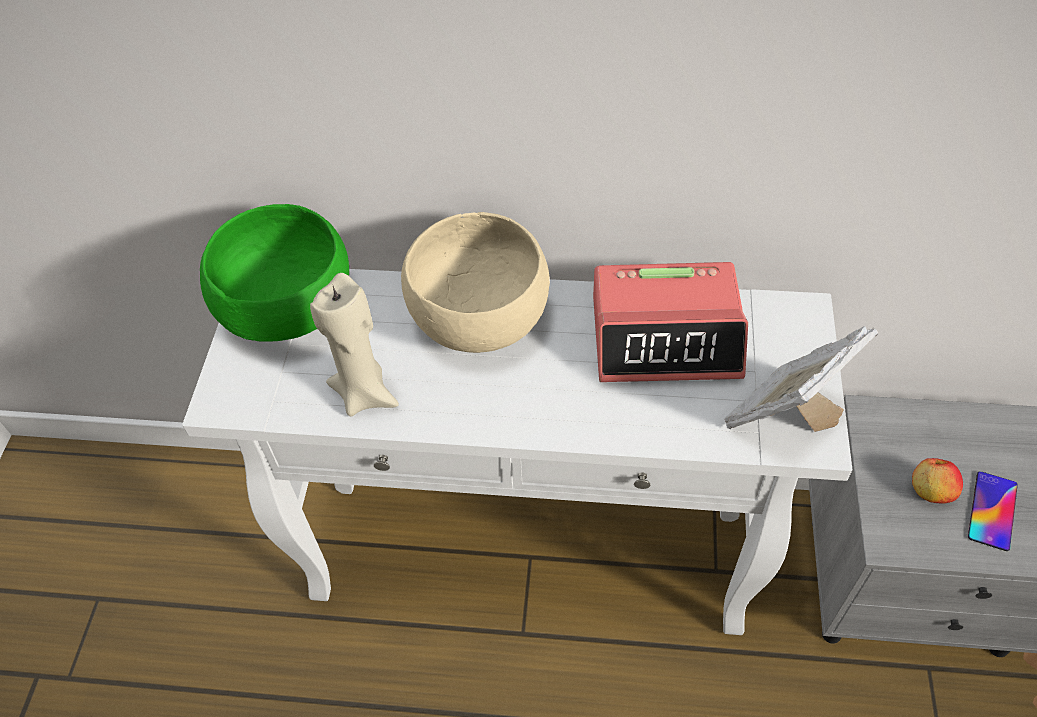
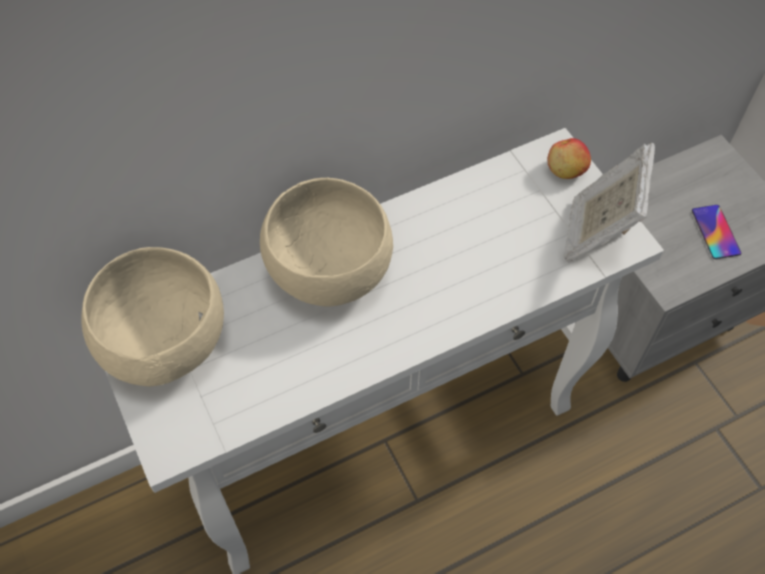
camera: 35 degrees left, 5 degrees up
green bowl [200,204,349,342] -> beige bowl [82,247,224,386]
beige candle [310,273,399,416] -> none
alarm clock [593,262,748,382] -> none
apple [912,458,963,504] -> apple moved to [547,138,591,179]

